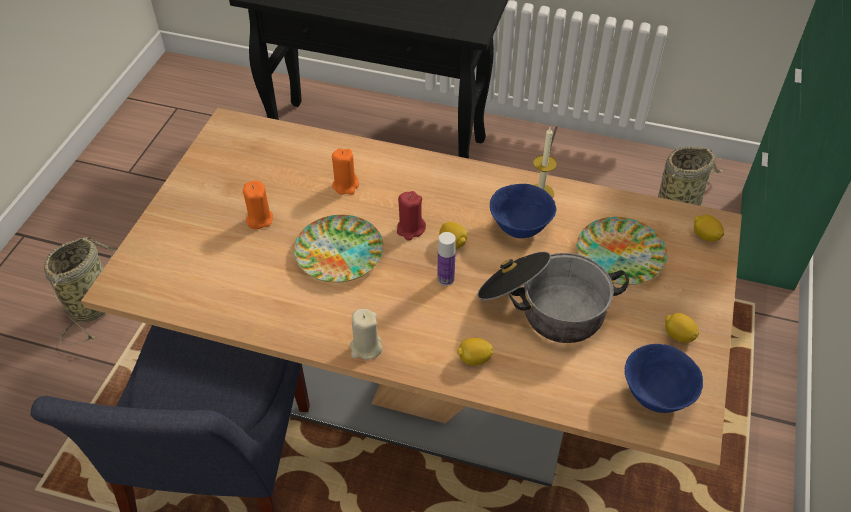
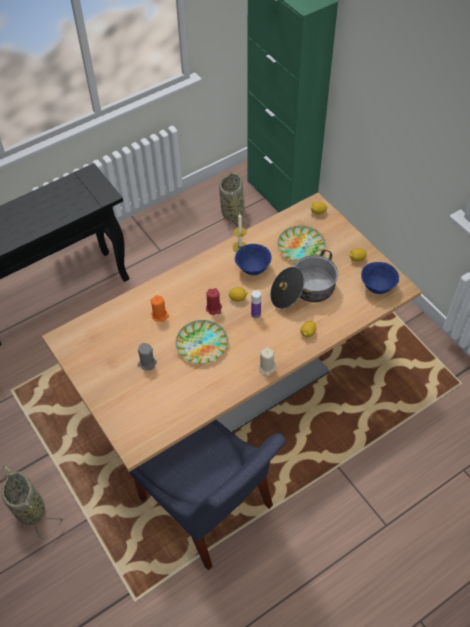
camera: 50 degrees left, 5 degrees up
orange candle [243,180,273,229] -> grey candle [138,343,157,371]

